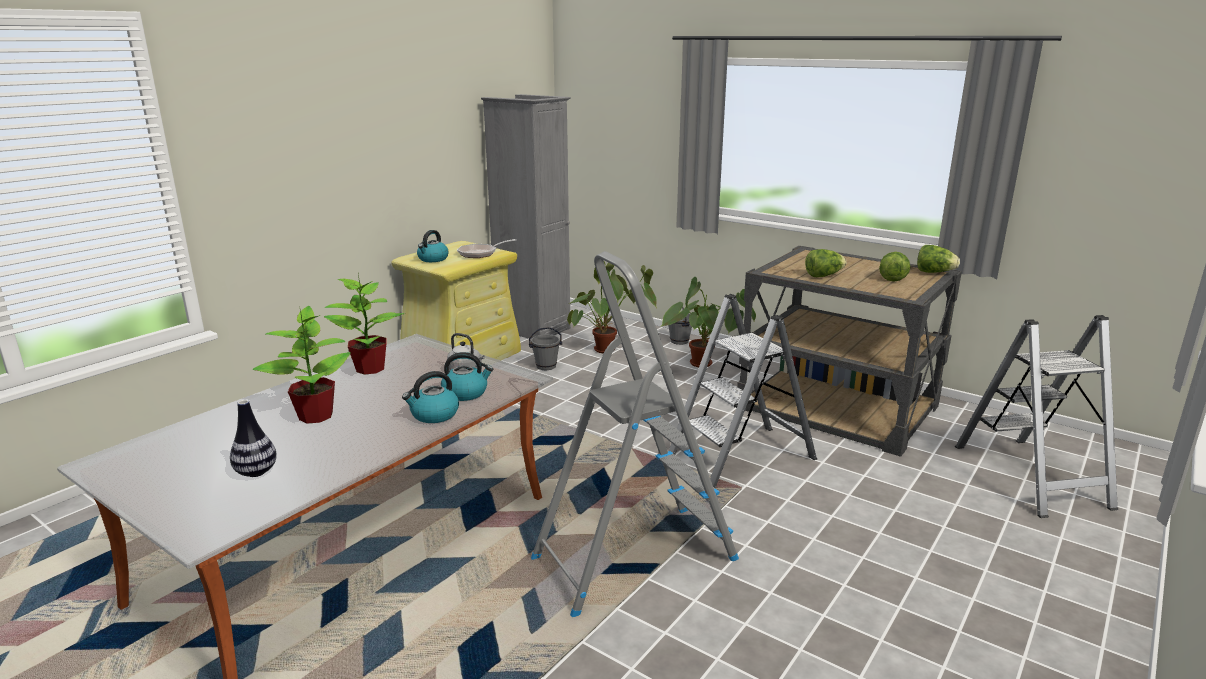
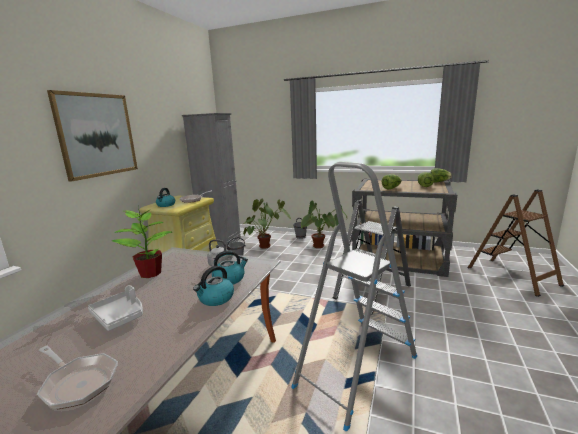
camera: 15 degrees left, 5 degrees down
vase [230,400,277,477] -> frying pan [37,346,118,409]
potted plant [253,306,351,424] -> grey tray [88,285,143,331]
grey step ladder [955,315,1118,518] -> brown step ladder [467,189,564,297]
none -> picture [47,90,138,182]

